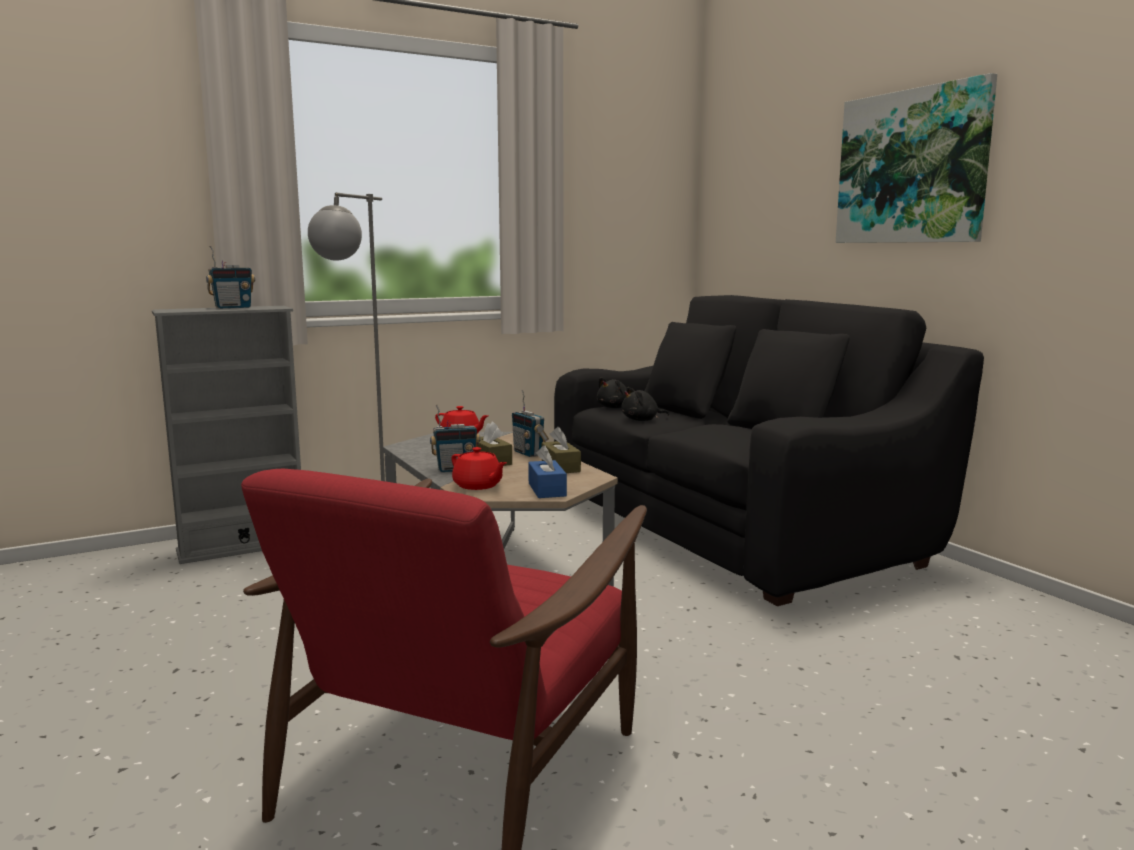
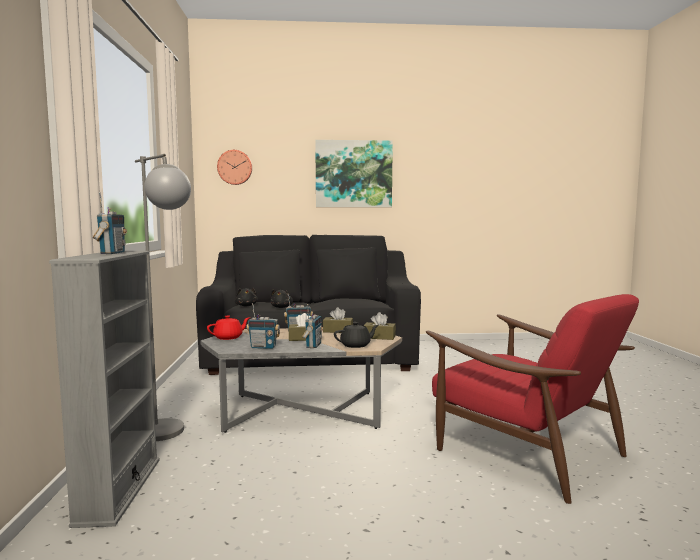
camera: 65 degrees left, 5 degrees down
red teapot [451,447,506,490] -> black teapot [334,322,379,348]
blue tissue box [528,445,567,498] -> brown tissue box [364,312,396,340]
none -> wall clock [217,150,252,185]
none -> radio [246,303,280,349]

